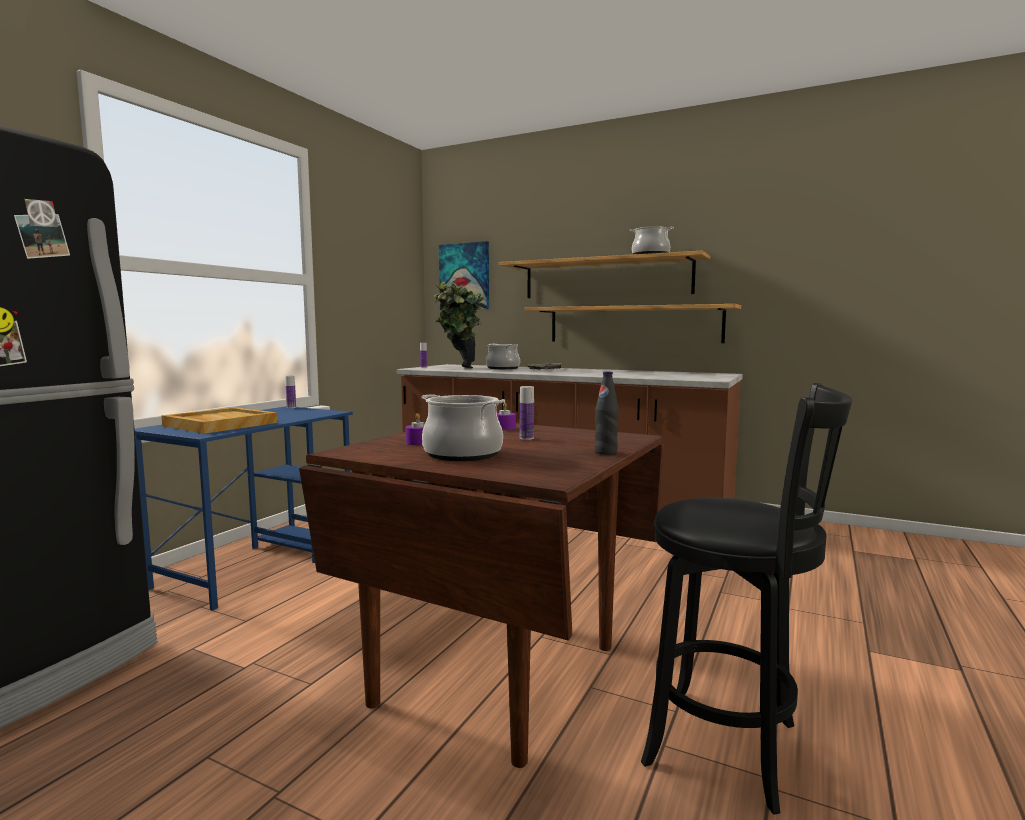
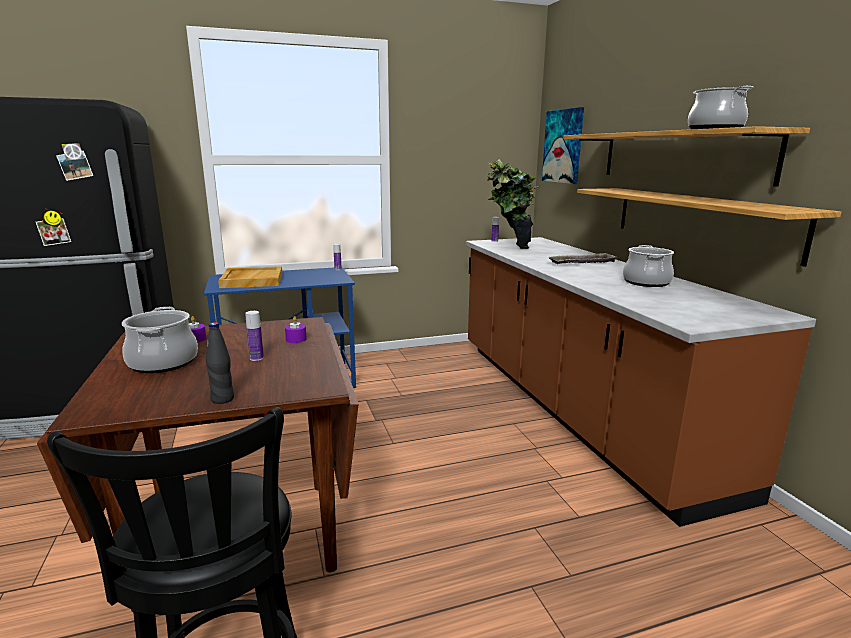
camera: 45 degrees right, 10 degrees up
cooking pot [486,344,520,369] -> cooking pot moved to [623,245,674,287]

